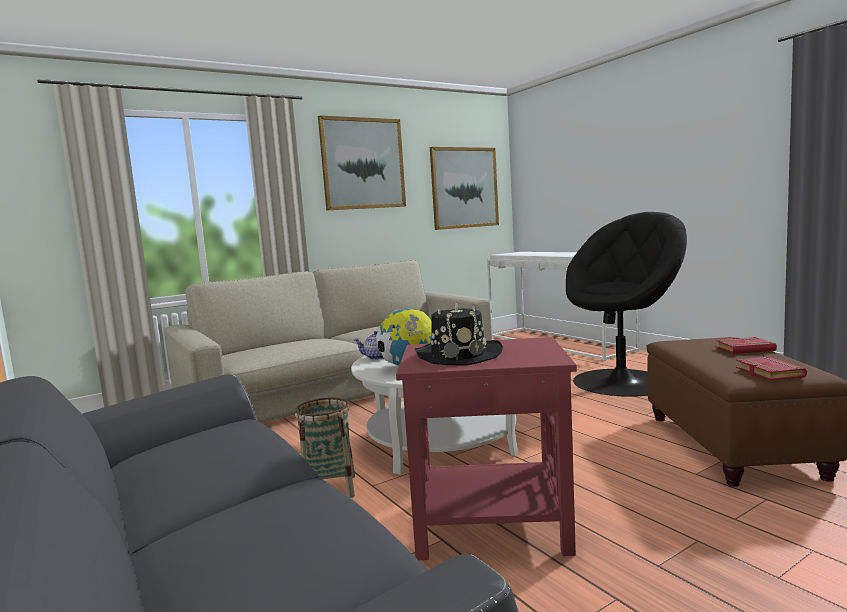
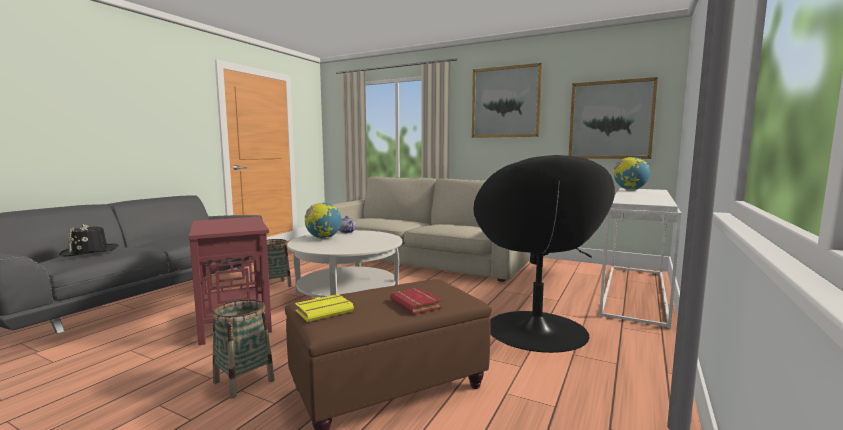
camera: 60 degrees right, 0 degrees up
black hat [415,303,503,366] -> black hat moved to [59,224,119,257]
black armchair [566,212,687,397] -> black armchair turned 60 degrees clockwise [474,155,615,353]
red book [736,357,807,381] -> yellow book [295,294,354,322]
none -> basket [212,299,275,399]
none -> globe [614,157,650,191]

